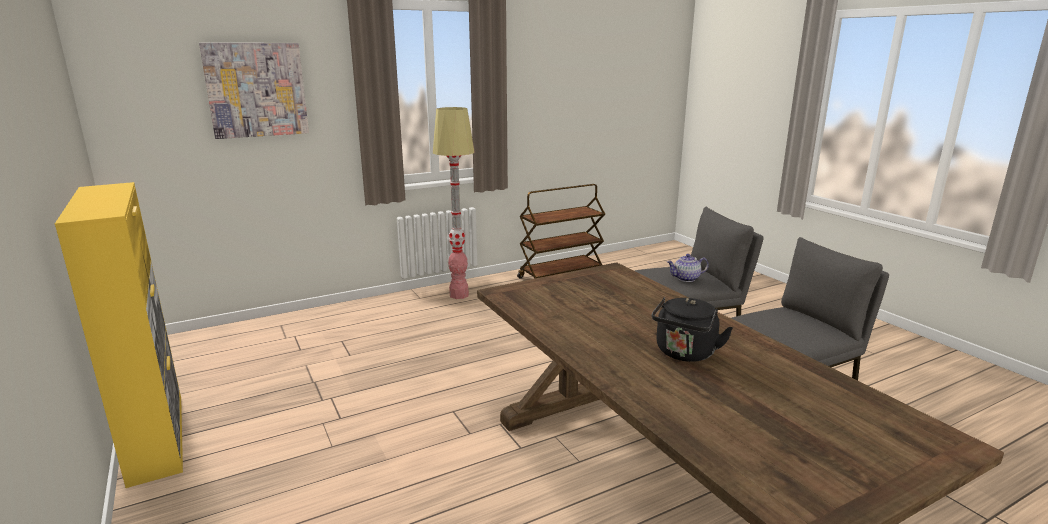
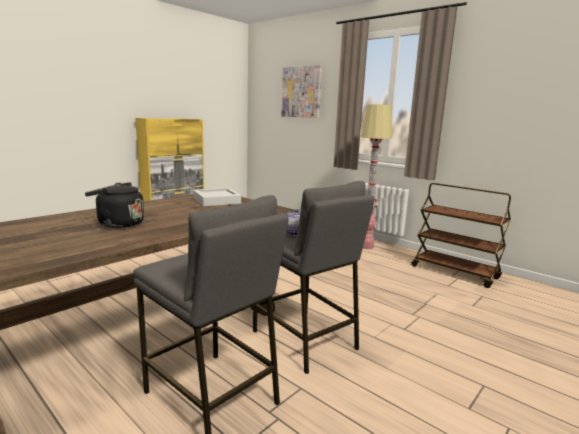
camera: 70 degrees right, 5 degrees down
none -> grey tray [193,188,241,207]

